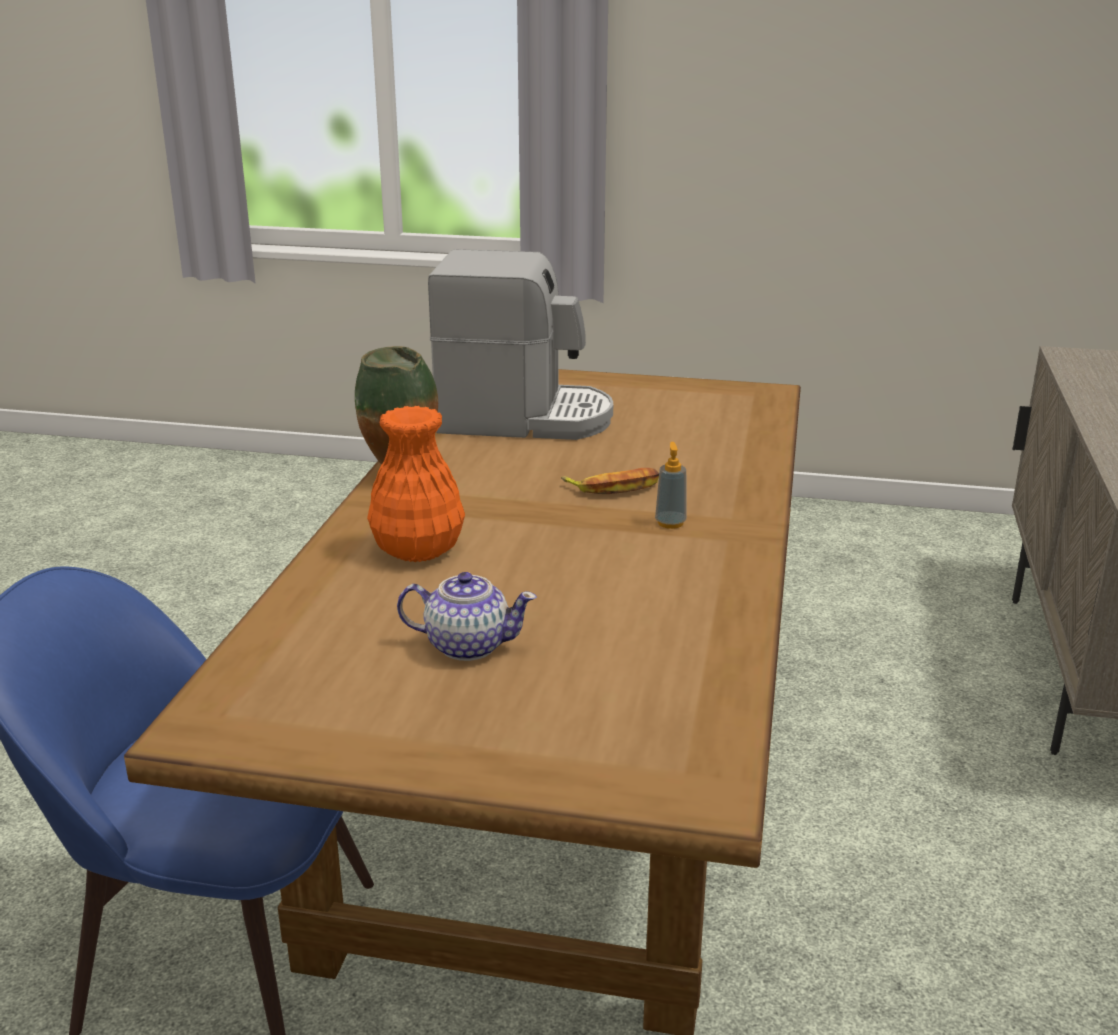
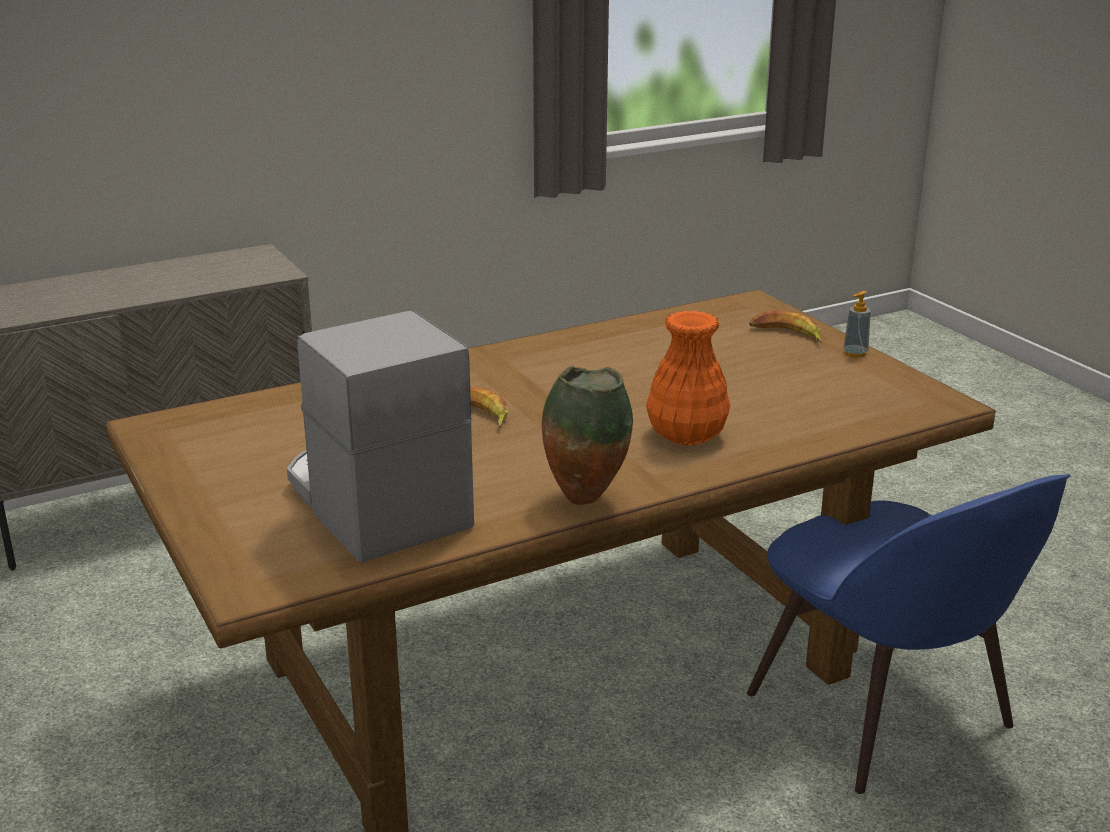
camera: 130 degrees left, 0 degrees up
teapot [397,572,537,661] -> none
soap dispenser [655,442,687,529] -> soap dispenser moved to [843,291,871,358]
none -> banana [749,310,821,342]

